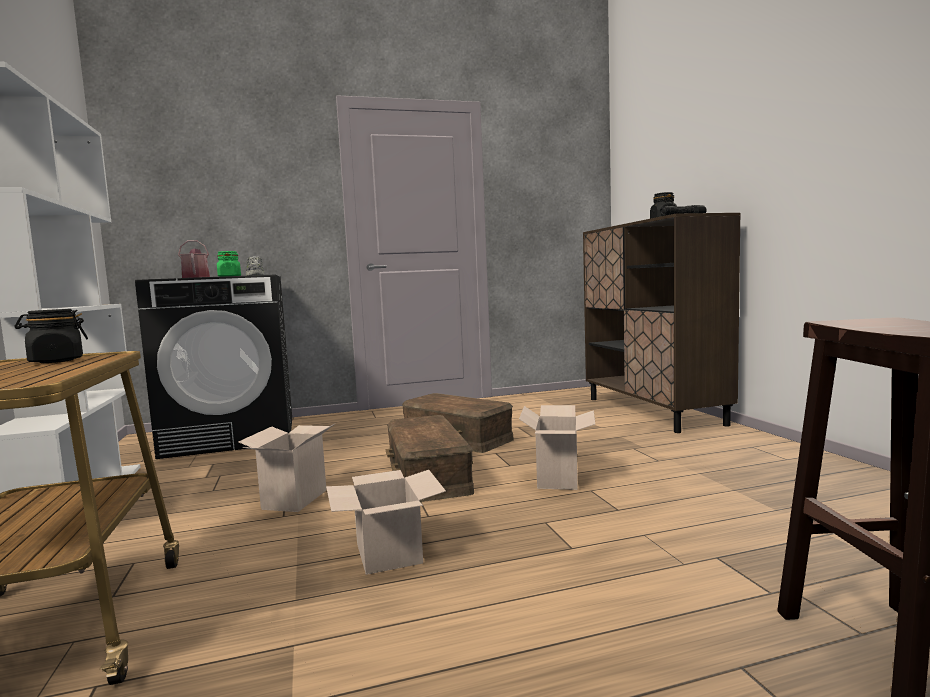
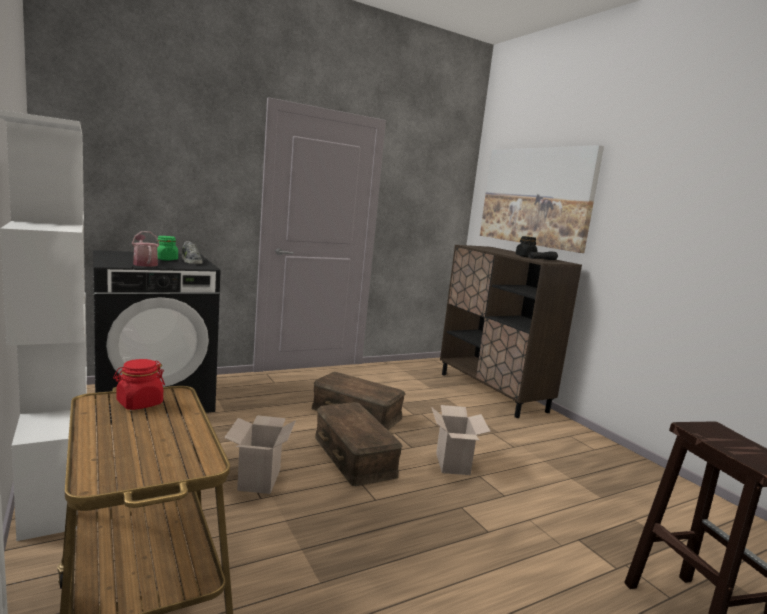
camera: 15 degrees left, 5 degrees up
black jar [14,309,88,363] -> red jar [113,359,165,410]
cardboard box [326,470,446,575] -> none
none -> picture [480,145,604,253]

